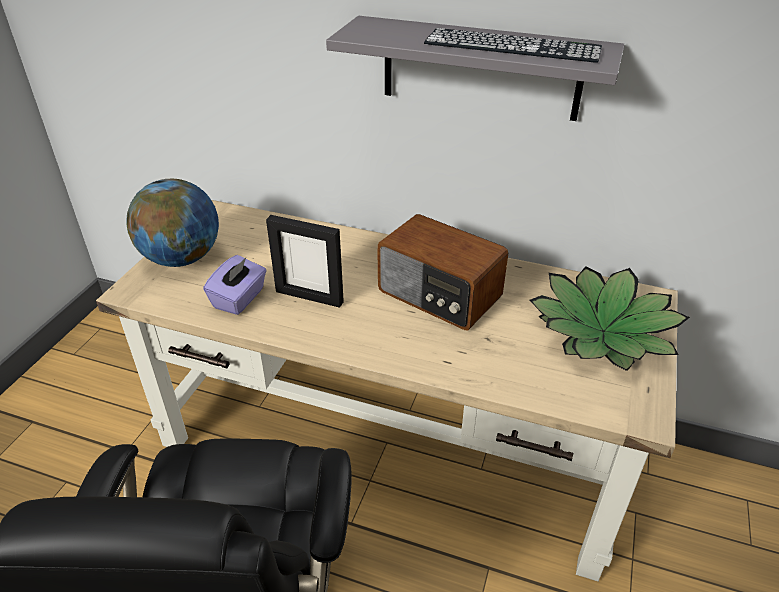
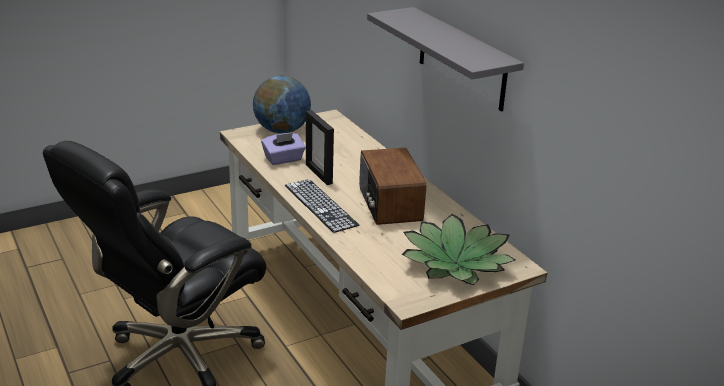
camera: 40 degrees right, 10 degrees down
keyboard [424,28,602,63] -> keyboard moved to [285,179,359,233]

